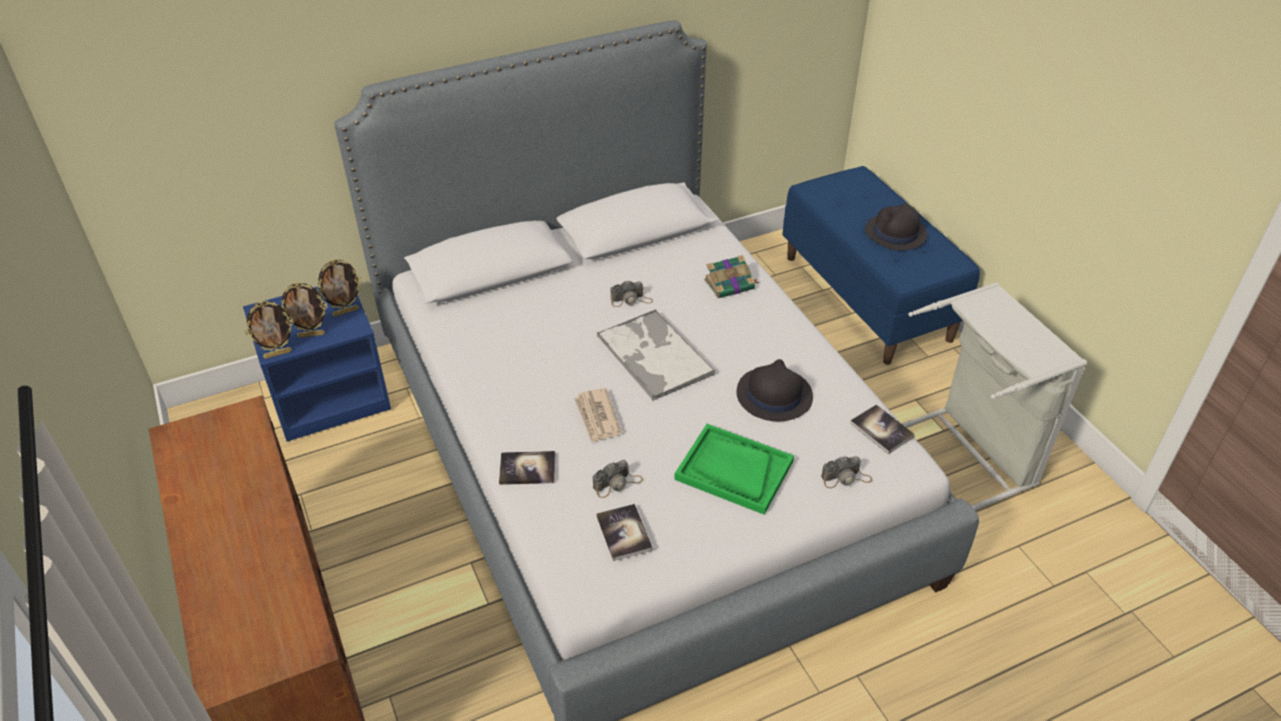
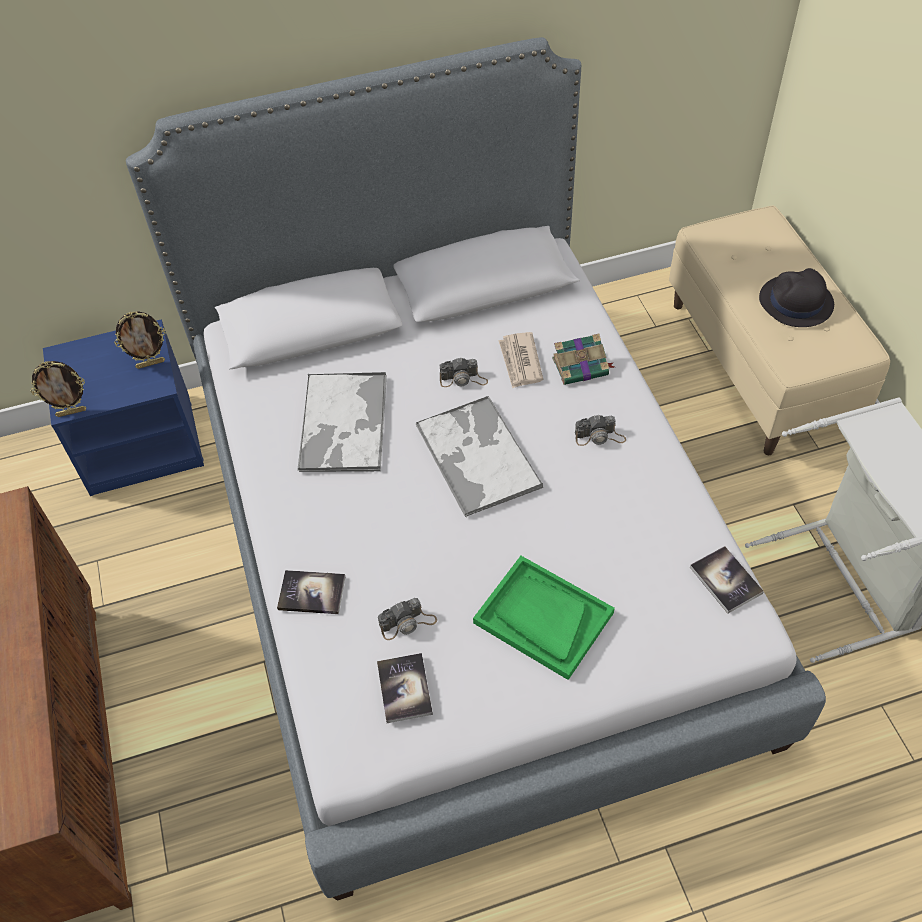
camera: 10 degrees right, 10 degrees up
picture frame [281,282,327,338] -> none
newspaper [574,388,622,443] -> newspaper moved to [499,332,544,389]
black hat [737,359,813,421] -> none
blue bench [782,166,980,365] -> beige bench [669,205,890,455]
camera [821,456,872,488] -> camera moved to [575,414,626,446]
none -> tray [297,372,387,472]

